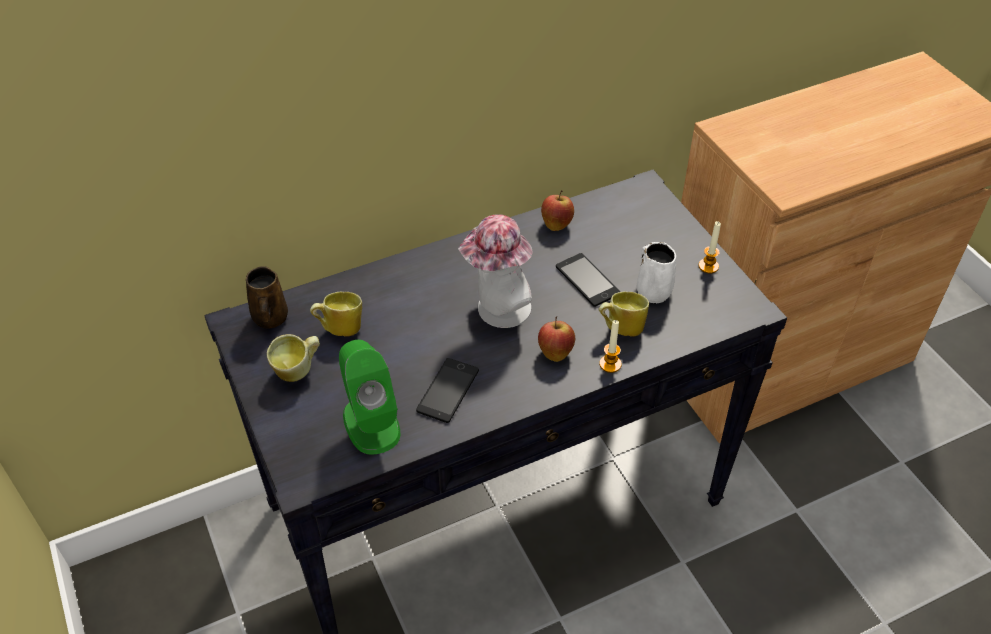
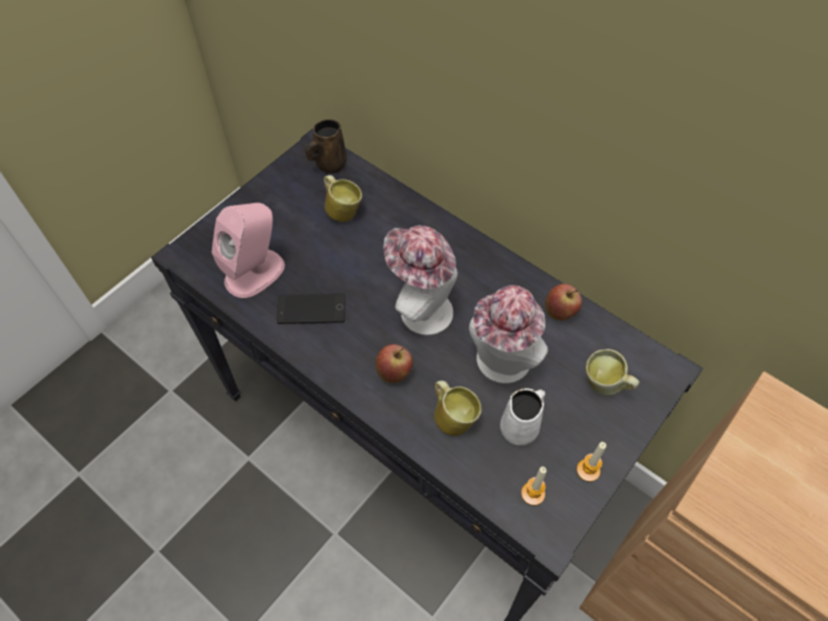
camera: 65 degrees right, 10 degrees up
mug [267,334,320,382] -> mug moved to [585,349,639,396]
green speaker [339,340,401,455] -> pink speaker [212,203,285,298]
phone [556,253,620,307] -> hat [469,285,548,384]
candle [599,320,622,373] -> candle moved to [521,467,547,506]

